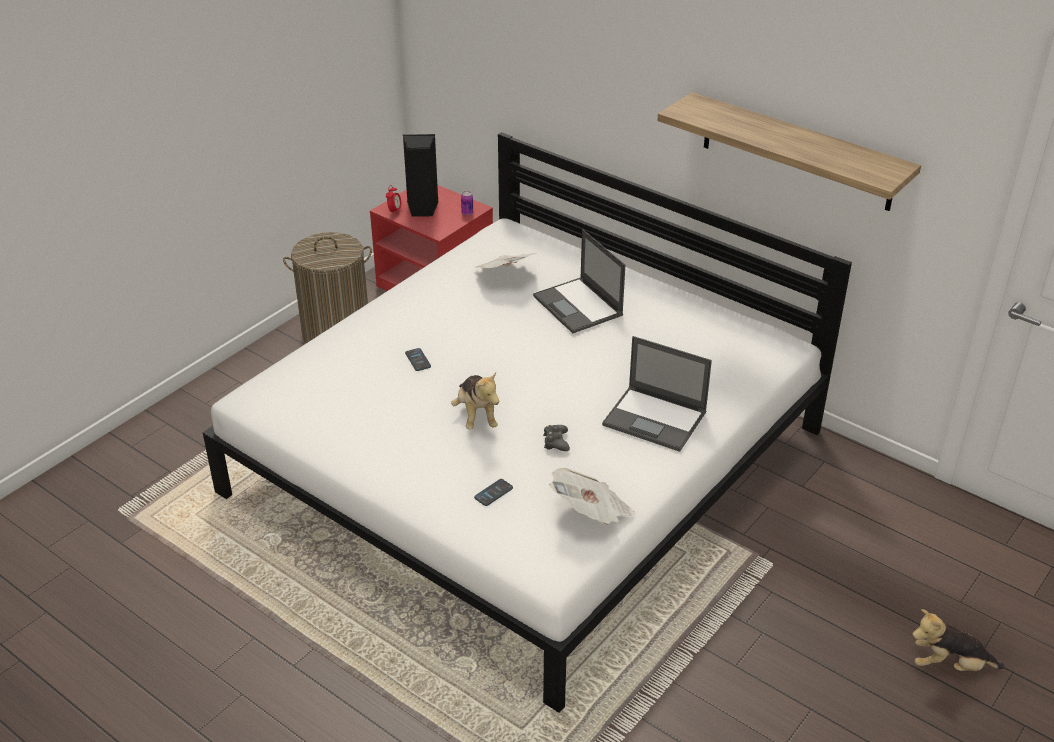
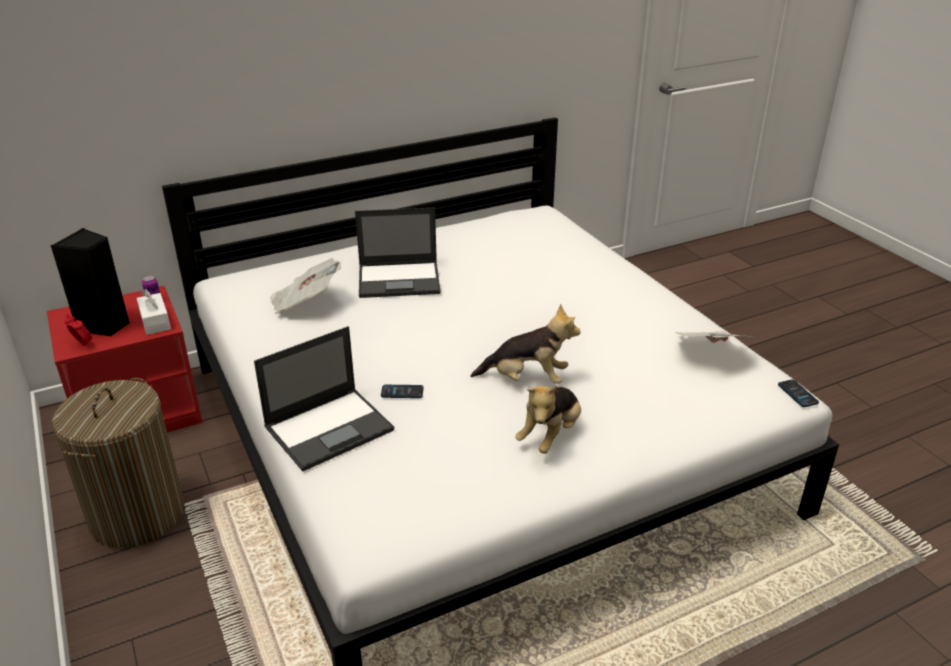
camera: 65 degrees left, 5 degrees down
phone [474,479,513,506] -> phone moved to [778,380,819,407]
black game controller [543,425,570,451] -> none
laptop [602,336,712,452] -> laptop moved to [254,326,394,471]
shelf [657,92,921,211] -> none
plush toy [912,609,1004,671] -> plush toy moved to [515,385,581,454]
none -> white tissue box [136,289,171,335]

